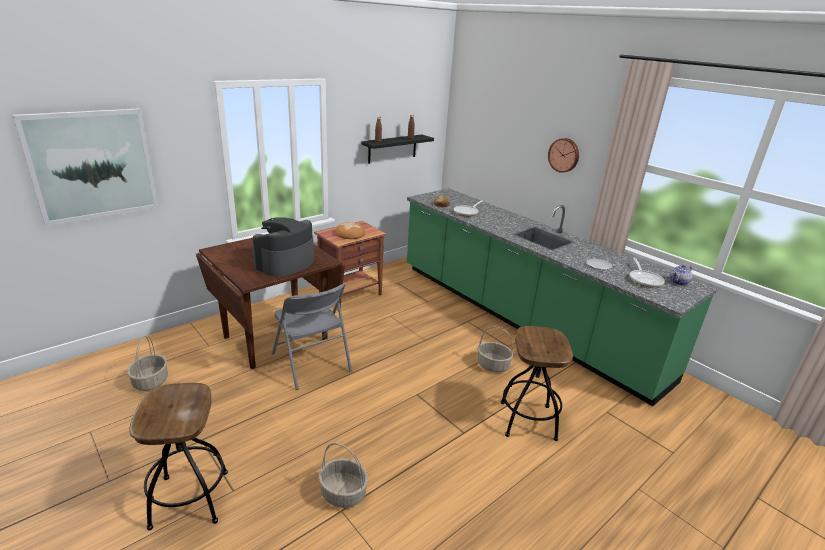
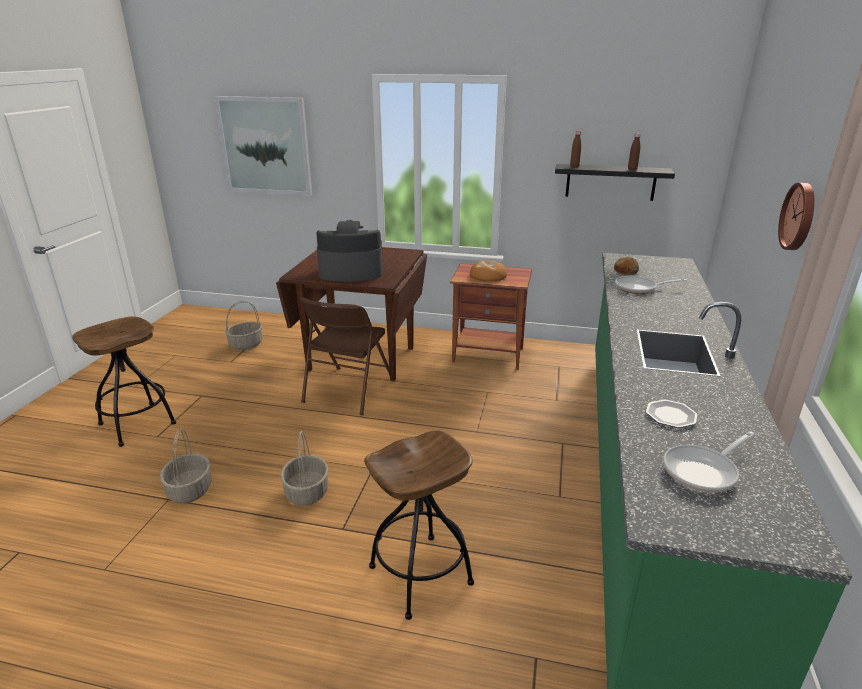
camera: 55 degrees right, 0 degrees up
grey chair [272,284,352,390] -> brown chair [299,297,392,415]
basket [477,325,513,373] -> basket moved to [280,431,329,506]
teapot [670,265,692,285] -> none

